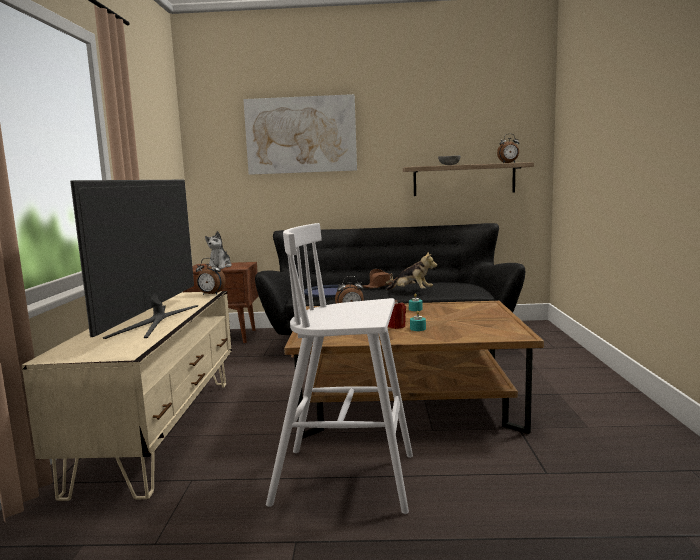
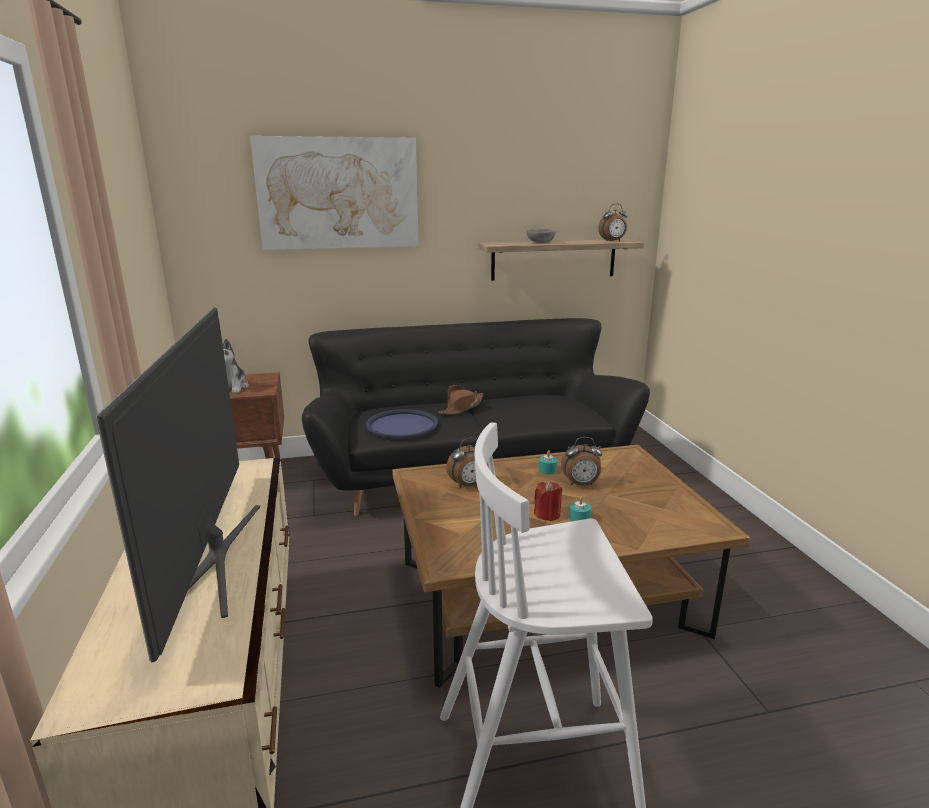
camera: 15 degrees left, 10 degrees up
alarm clock [196,258,226,295] -> alarm clock moved to [561,437,602,485]
plush toy [386,252,437,290] -> none

